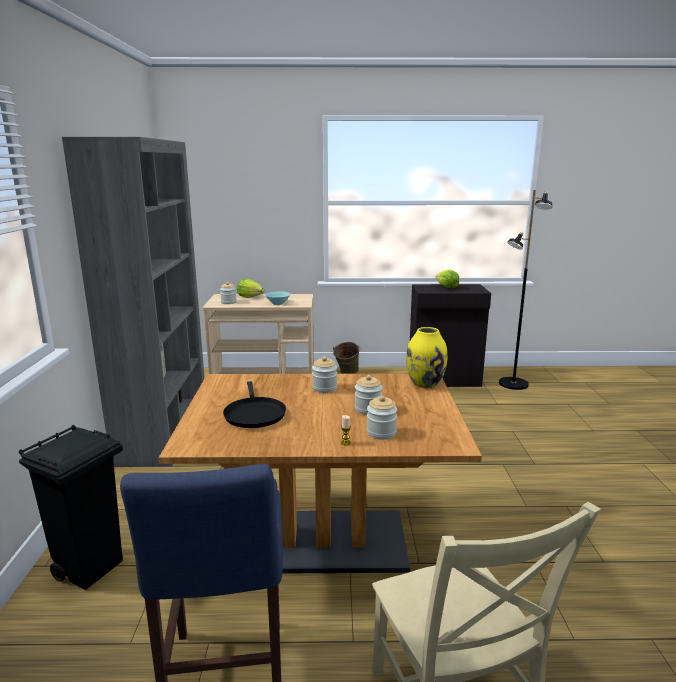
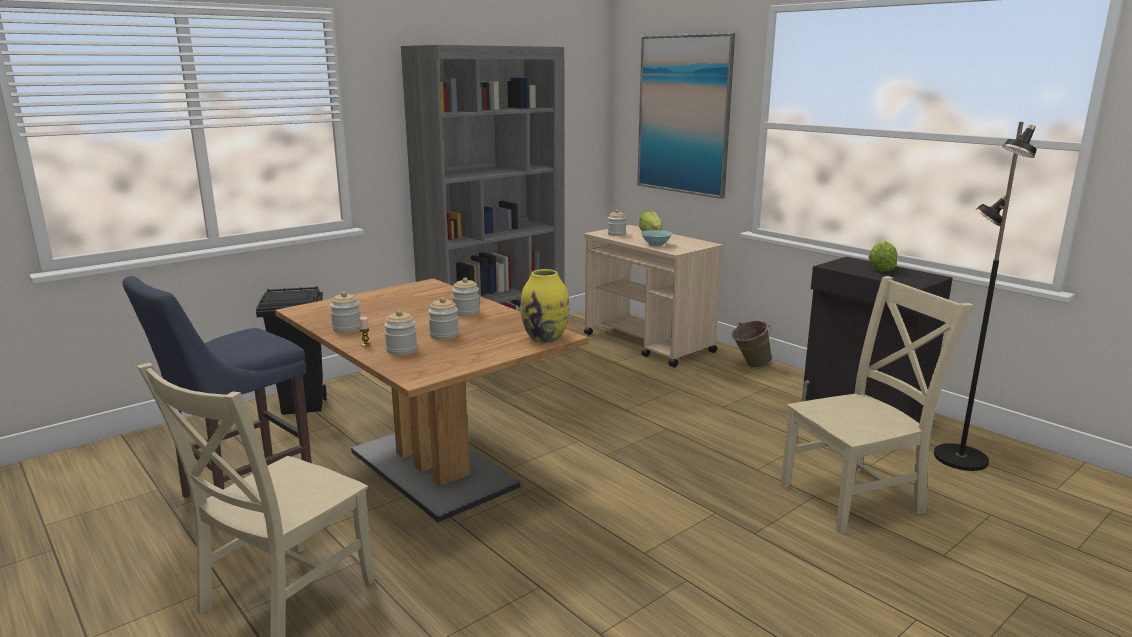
camera: 50 degrees right, 0 degrees up
black frying pan [223,381,286,428] -> none
none -> jar [330,291,360,333]
none -> picture [637,33,735,199]
none -> beige chair [780,276,973,534]

